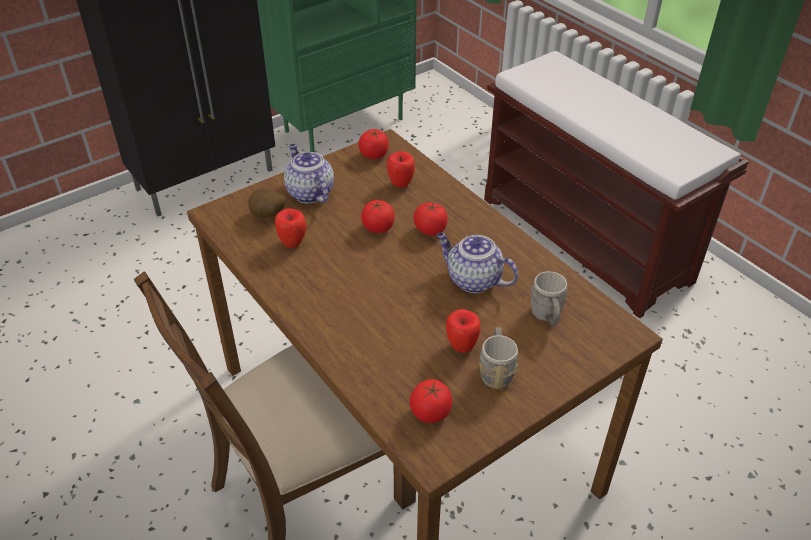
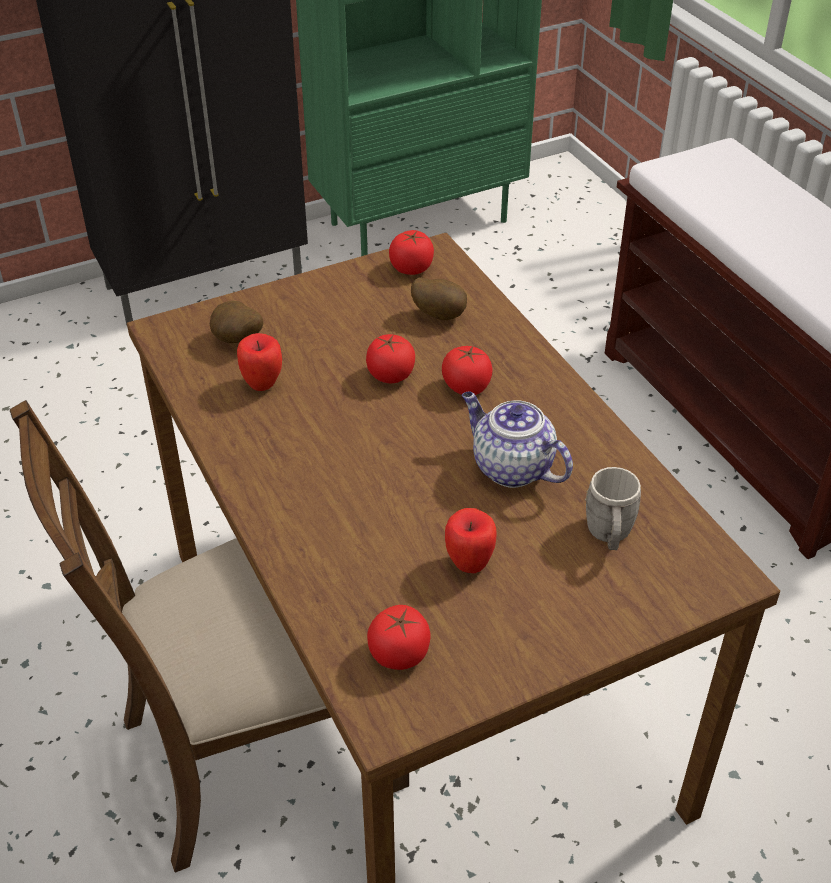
camera: 10 degrees right, 0 degrees up
teapot [284,144,334,203] -> none
apple [387,151,415,188] -> potato [411,277,467,320]
grey mug [479,327,518,389] -> none

